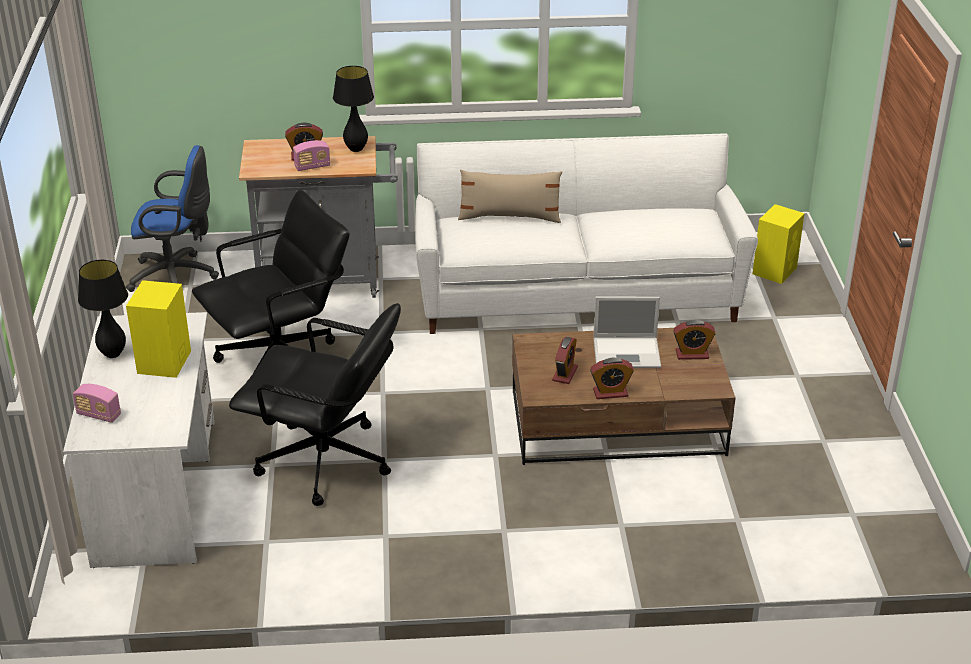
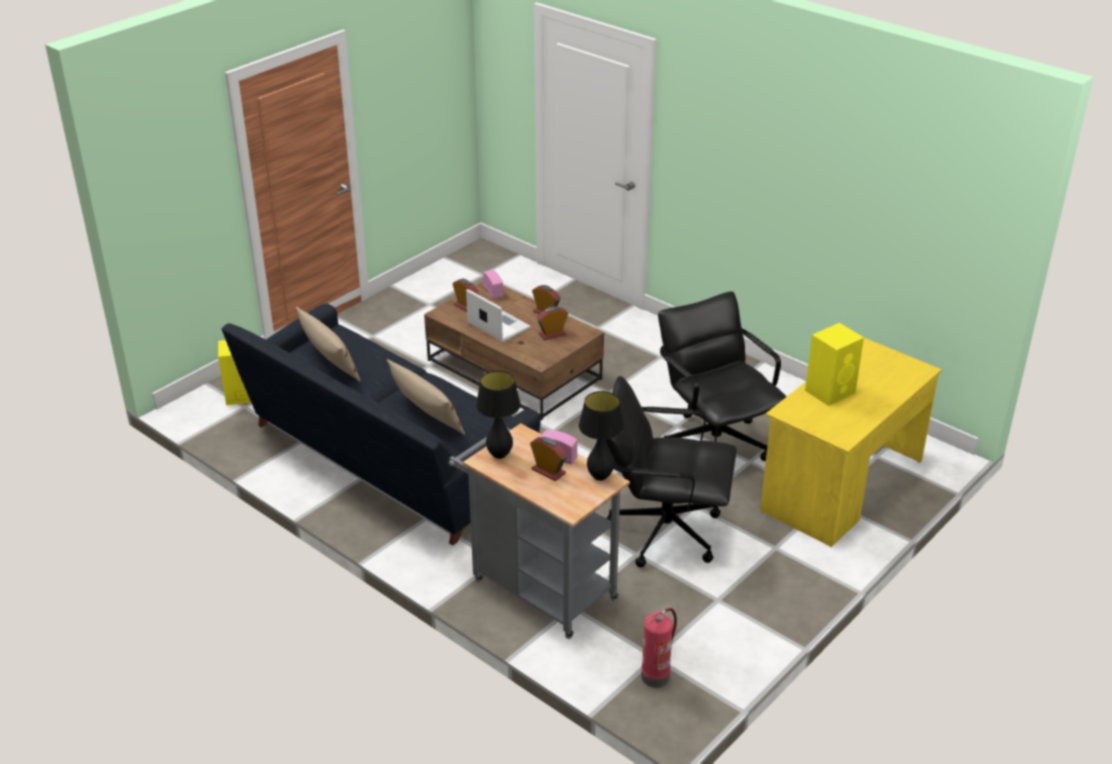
camera: 135 degrees left, 0 degrees up
white desk [63,312,214,568] -> yellow desk [760,338,942,547]
radio [73,384,121,423] -> radio moved to [483,270,504,299]
black table lamp [78,260,128,358] -> black table lamp moved to [579,391,624,481]
blue office chair [126,145,219,292] -> fire extinguisher [641,608,677,688]
white sofa [415,133,758,334] -> black sofa [222,303,541,545]
none -> beige pillow [296,307,361,382]

